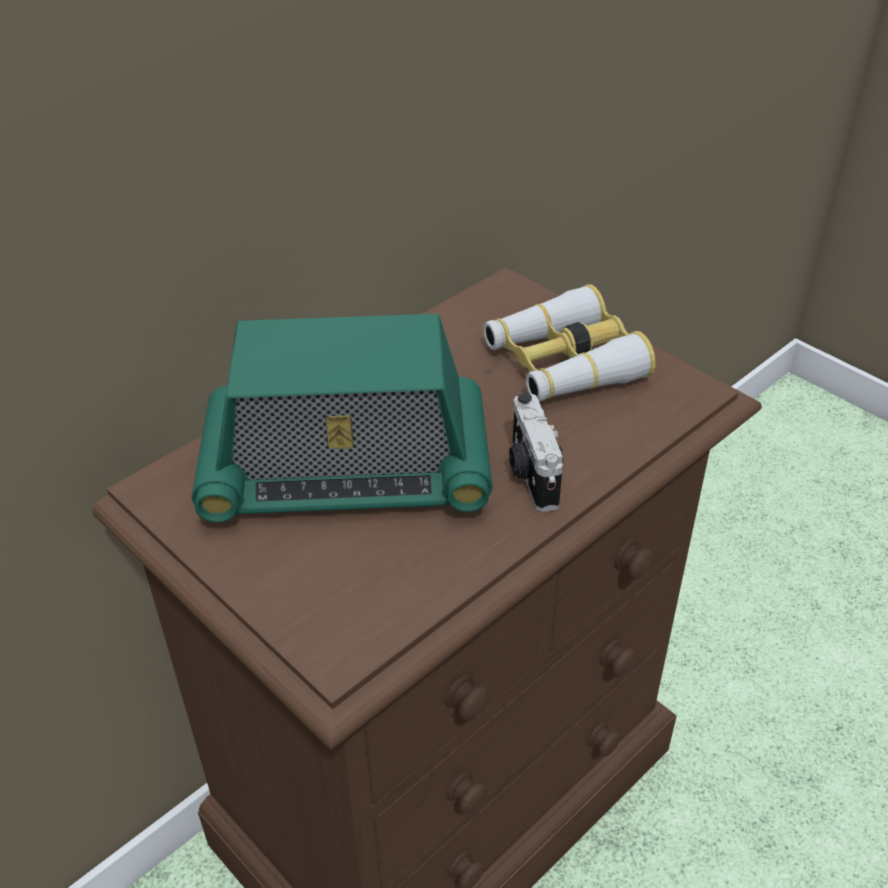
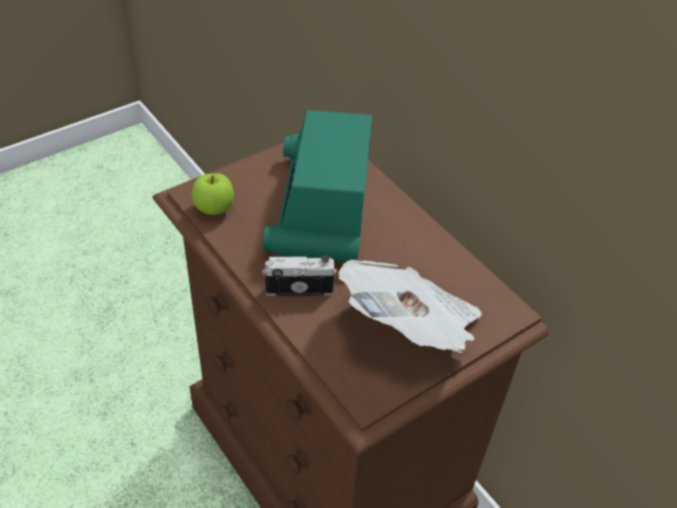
camera: 95 degrees right, 5 degrees up
binoculars [483,284,656,402] -> newspaper [338,260,482,353]
none -> apple [192,173,234,215]

